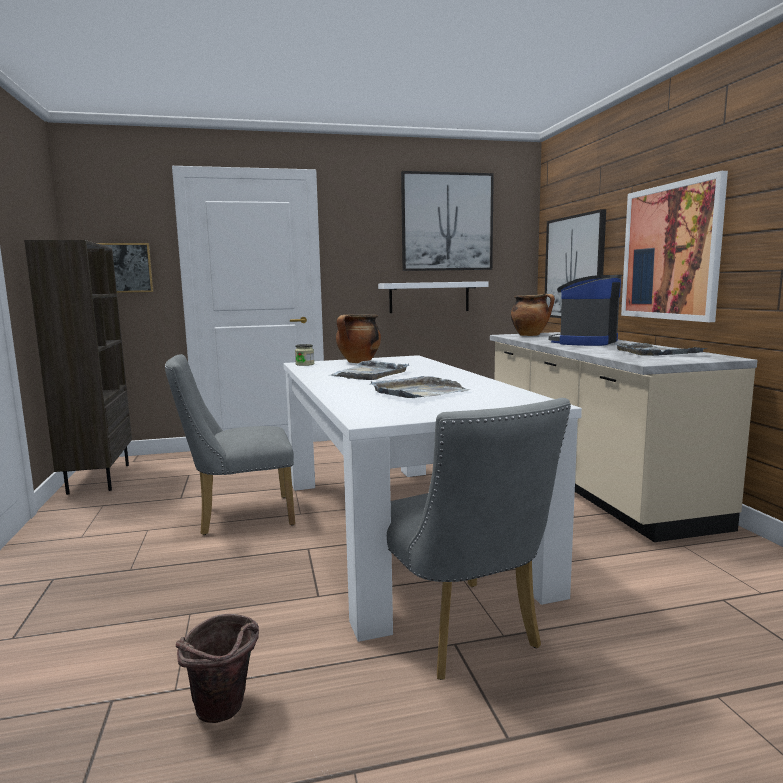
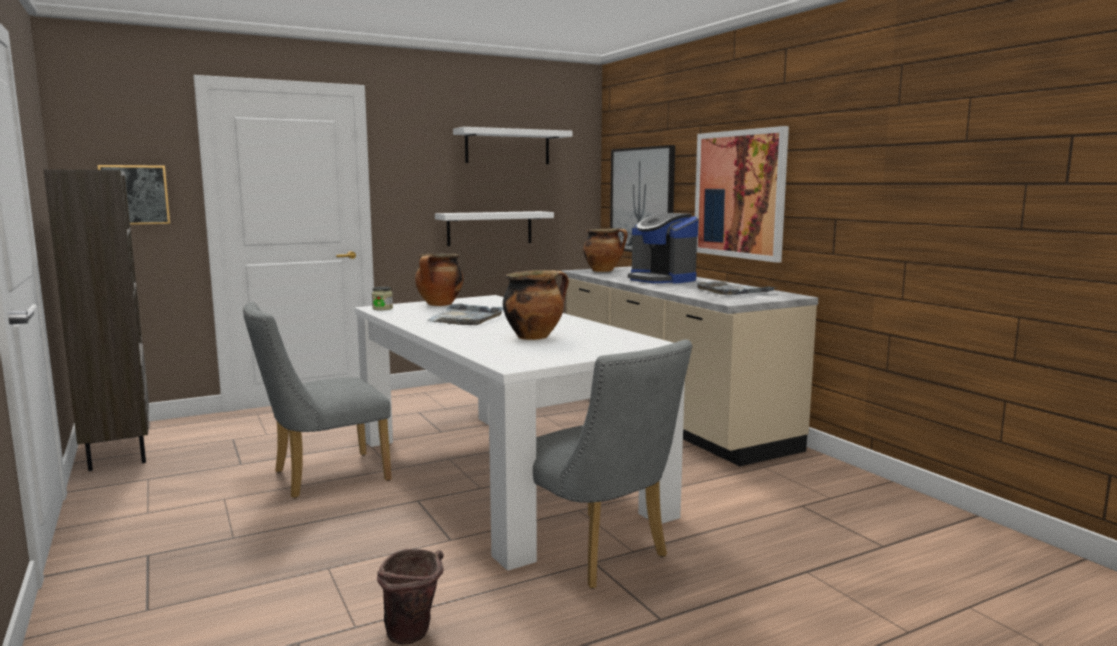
camera: 15 degrees left, 0 degrees up
grey tray [371,376,471,398] -> cooking pot [503,270,569,340]
picture [401,171,494,271] -> white shelf [453,127,572,164]
coffee machine [549,275,622,346] -> coffee machine turned 60 degrees counterclockwise [628,213,698,284]

